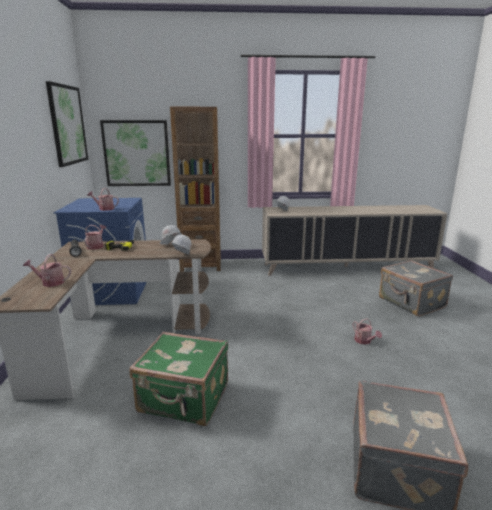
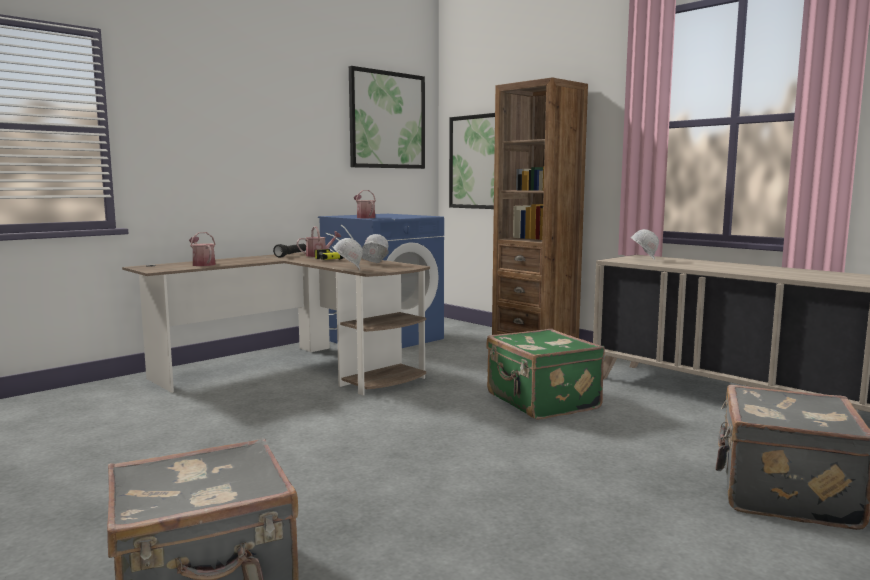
camera: 50 degrees right, 10 degrees down
green suitcase [130,332,228,426] -> green suitcase moved to [487,329,605,420]
watering can [353,318,382,345] -> none

